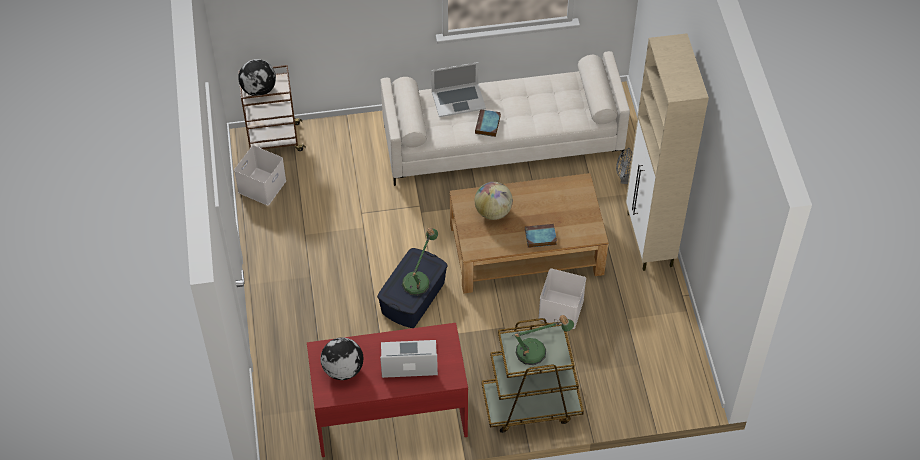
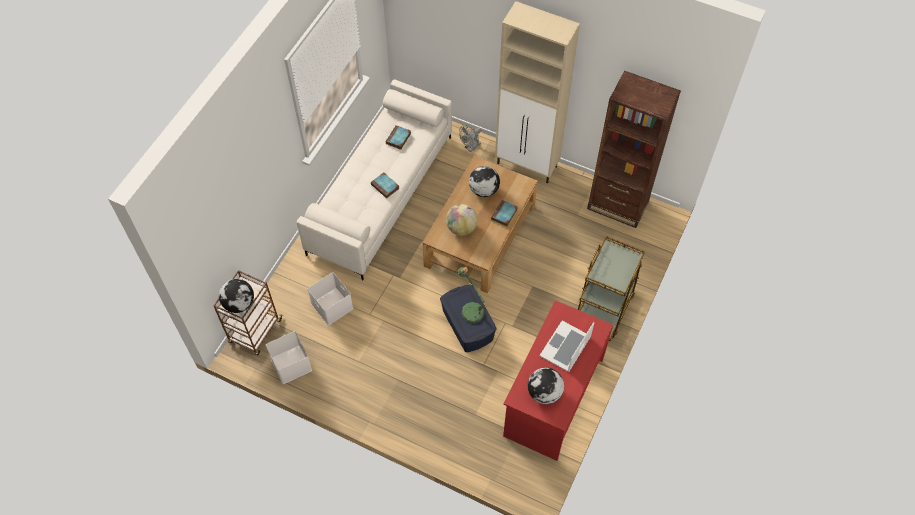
camera: 55 degrees left, 5 degrees up
laptop [431,62,486,117] -> none
table lamp [515,315,574,365] -> none
white storage box [538,268,586,329] -> white storage box moved to [307,272,353,325]
none -> book [386,125,411,150]
none -> globe [469,166,500,197]
none -> brown bookcase [587,71,681,228]

